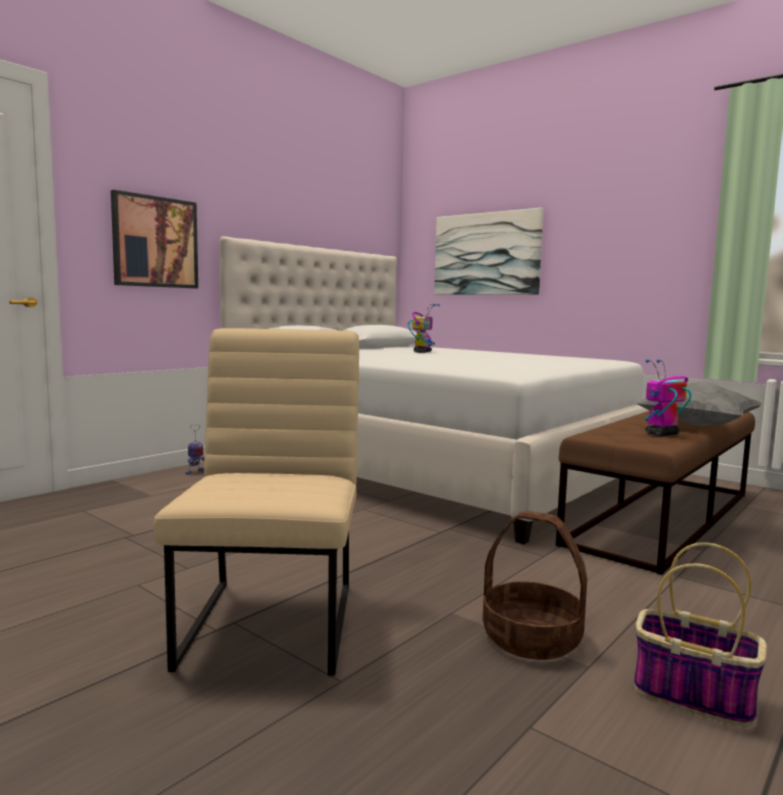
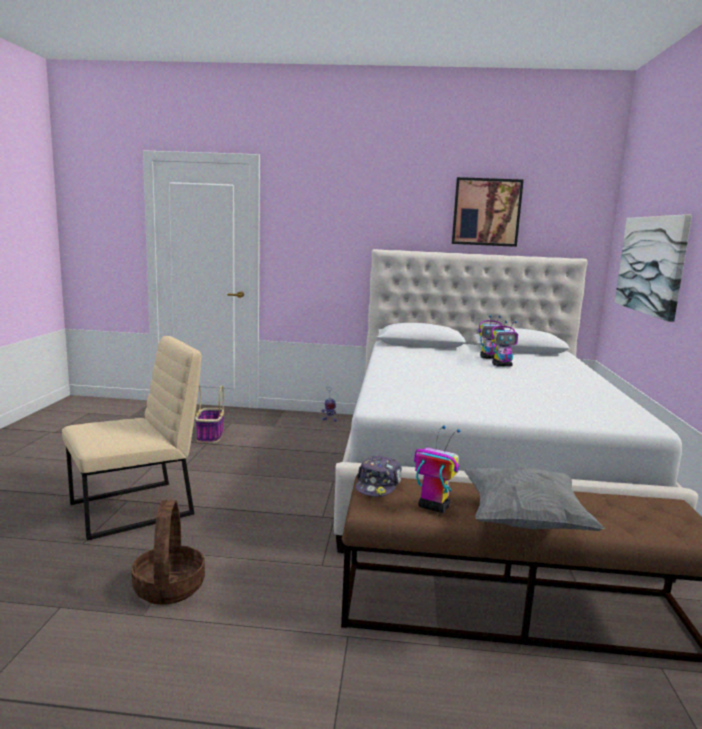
camera: 55 degrees right, 5 degrees up
picture [111,190,198,288] -> picture moved to [452,177,524,247]
basket [634,542,767,727] -> basket moved to [195,385,224,443]
none -> cap [355,455,402,497]
none -> toy robot [478,315,504,359]

